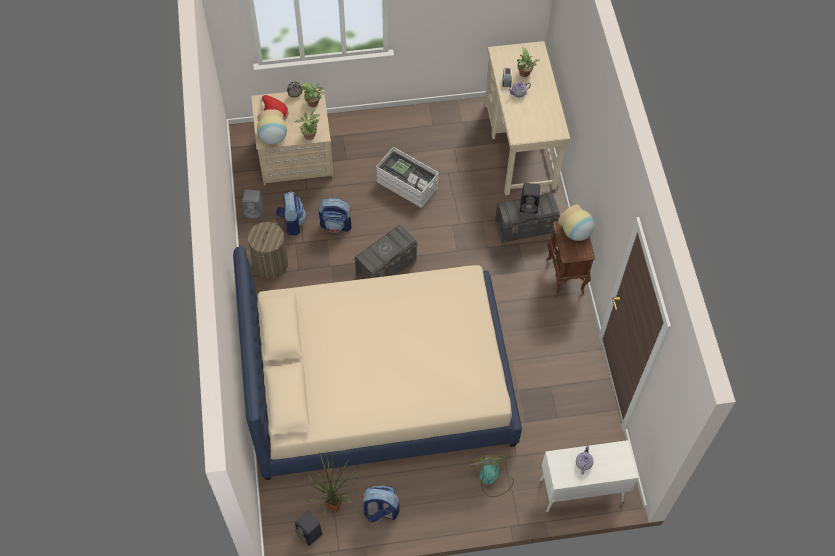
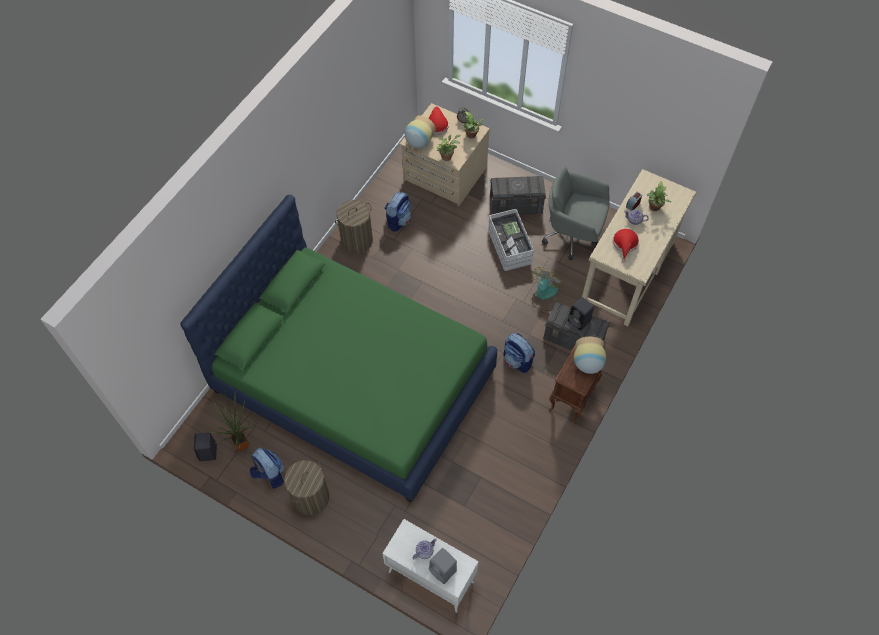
camera: 40 degrees right, 0 degrees up
beige bed [233,246,522,480] -> green bed [180,195,497,502]
grey speaker [242,189,264,219] -> grey speaker moved to [429,548,457,584]
backpack [319,198,352,233] -> backpack moved to [504,333,535,373]
grey storage box [353,225,418,279] -> grey storage box moved to [490,176,546,215]
fan [469,454,514,497] -> fan moved to [532,267,561,311]
none -> laundry basket [284,458,329,515]
none -> grey office chair [542,166,610,260]
none -> red hat [613,229,639,262]

